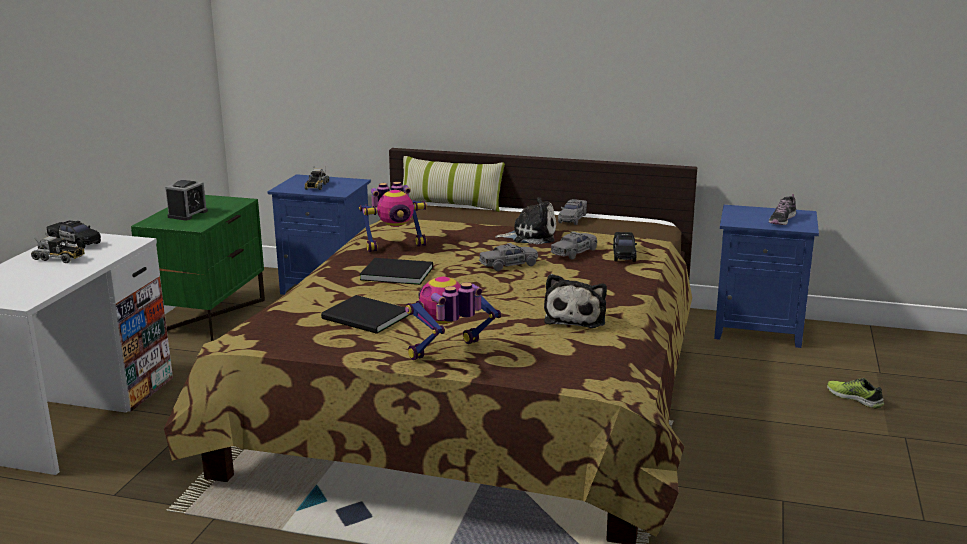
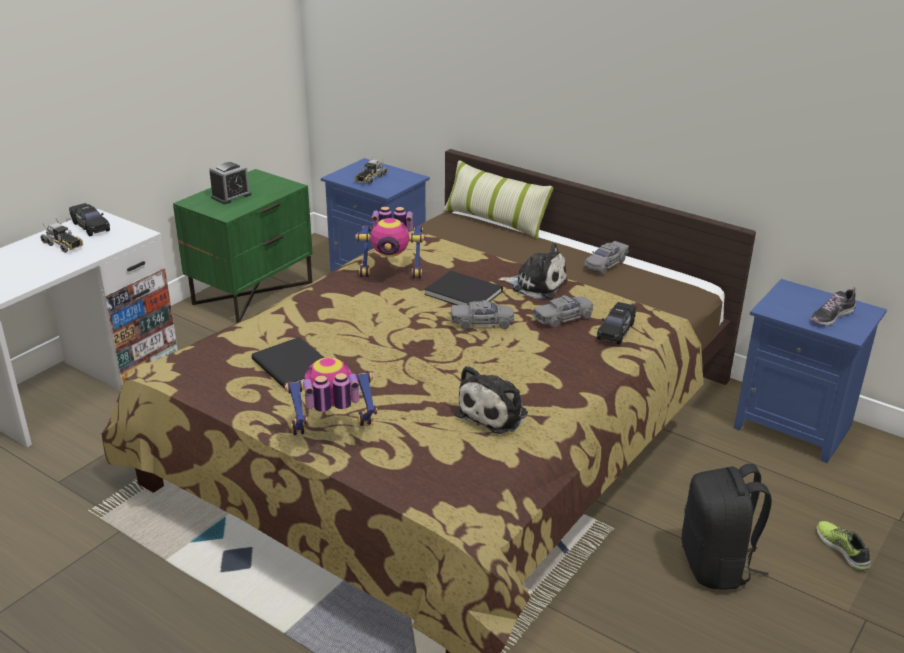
camera: 20 degrees right, 10 degrees up
black book [359,258,433,285] -> black book moved to [425,271,503,305]
none -> black backpack [682,464,772,590]

